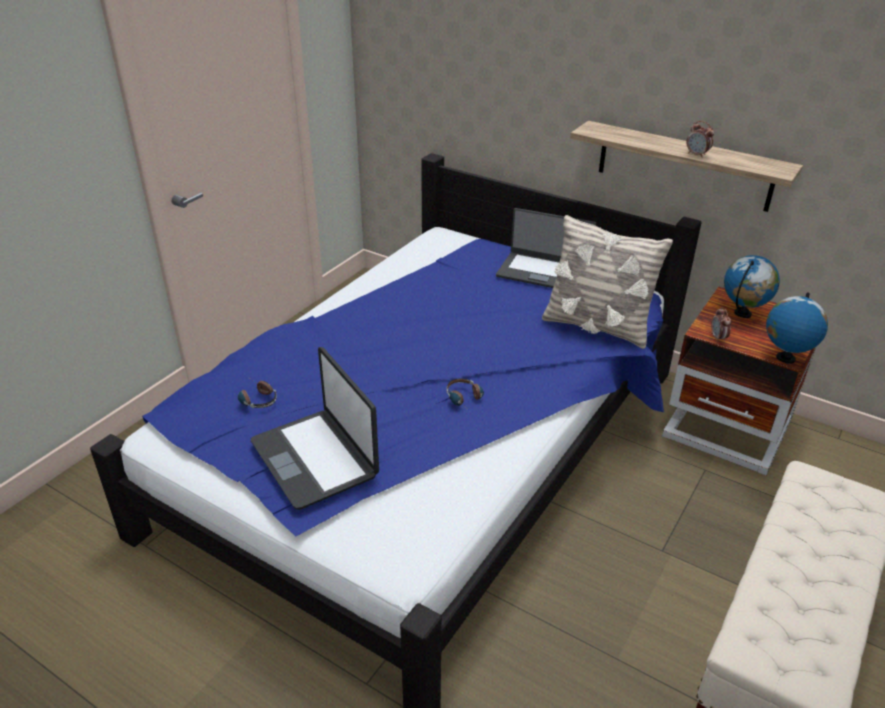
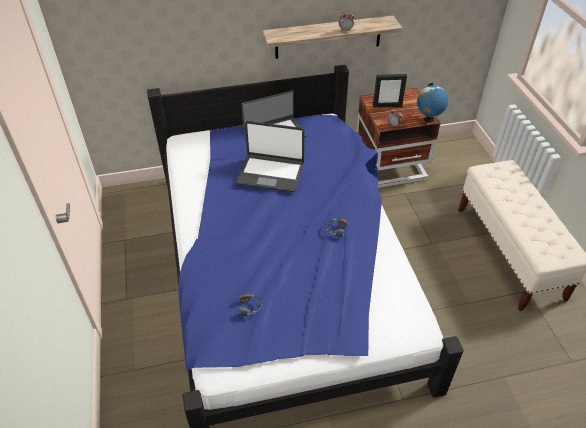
camera: 45 degrees left, 10 degrees up
laptop [251,347,379,510] -> laptop moved to [237,121,304,192]
beige pillow [542,215,673,349] -> none
globe [724,255,780,318] -> picture frame [373,74,407,108]

